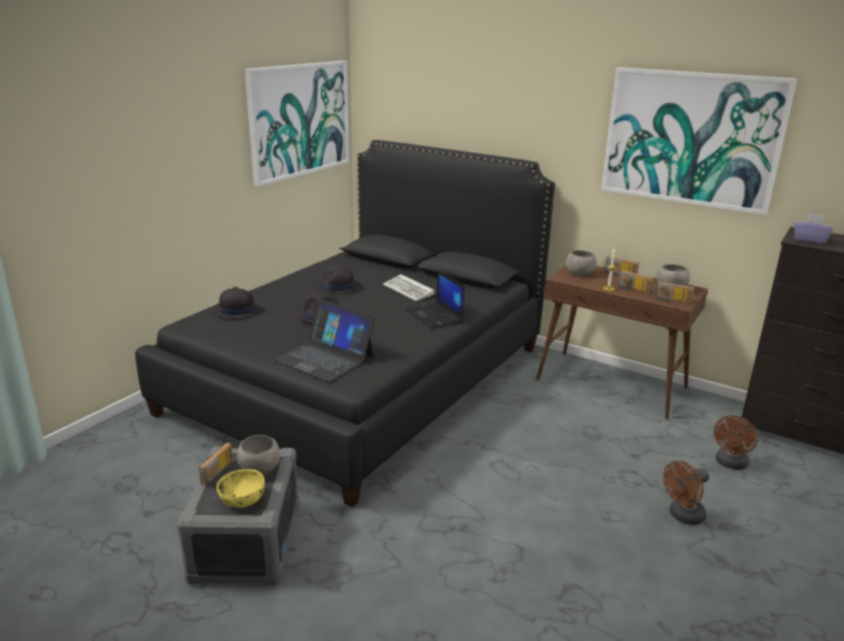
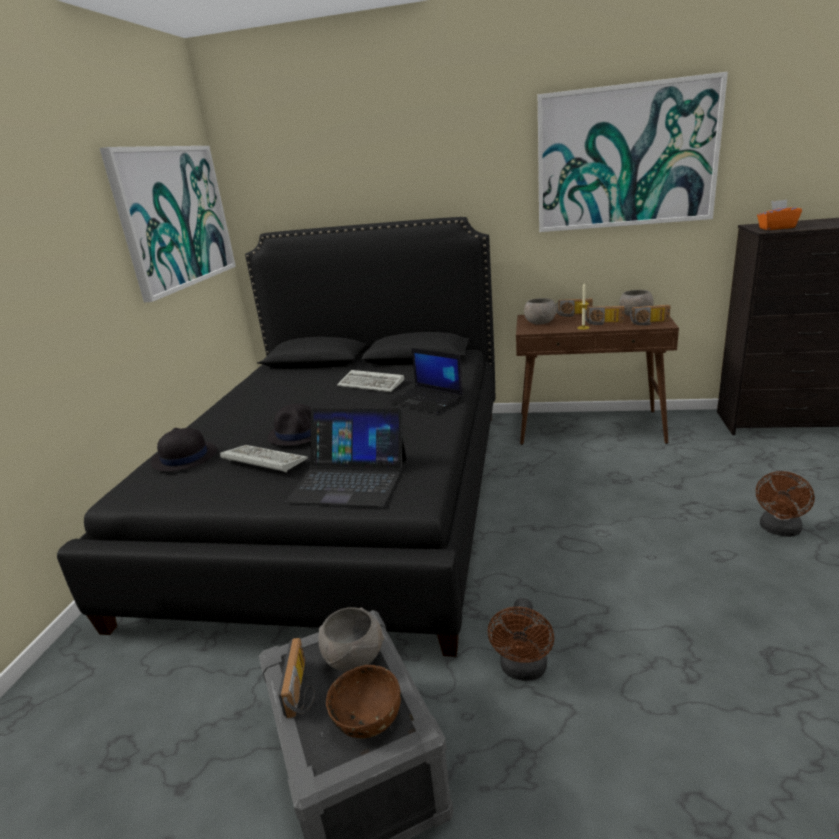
camera: 20 degrees left, 0 degrees up
yellow bowl [217,469,265,508] -> brown bowl [326,665,401,739]
black hat [317,266,360,294] -> none
brown fan [714,415,758,470] -> brown fan moved to [488,598,554,681]
purple tissue box [794,213,833,244] -> orange tissue box [757,200,802,230]
none -> keyboard [220,445,308,473]

